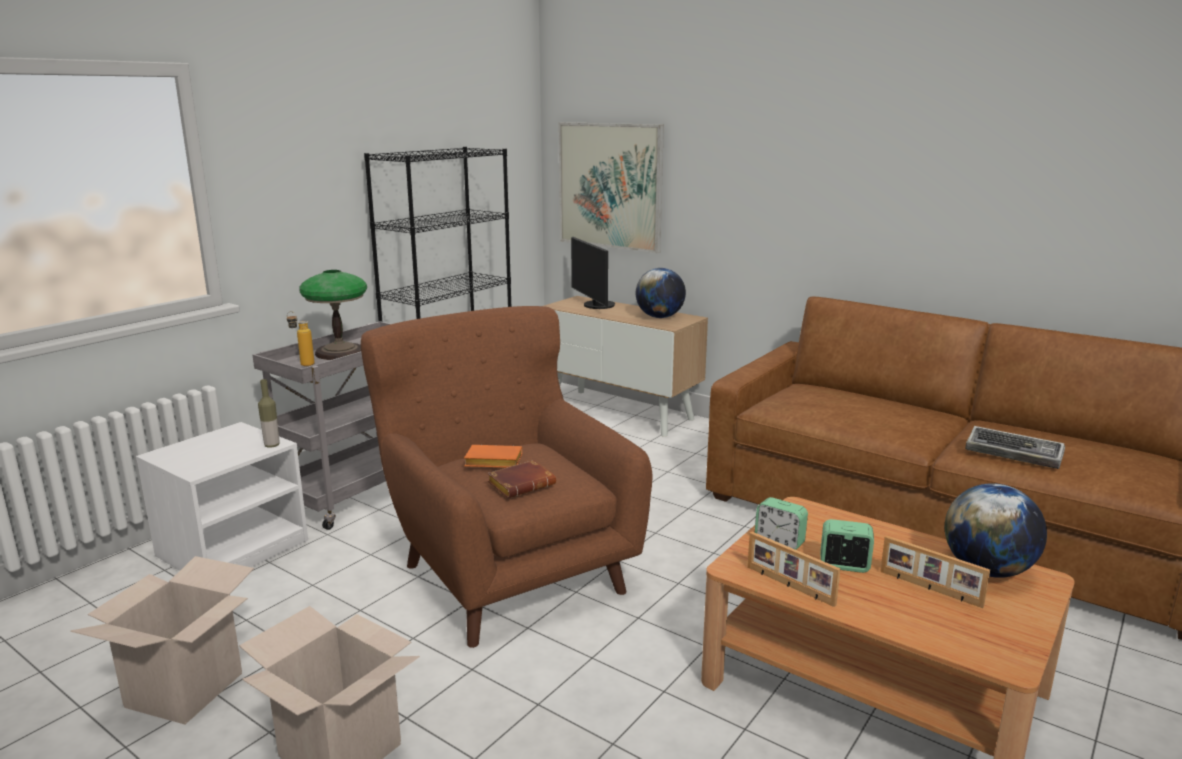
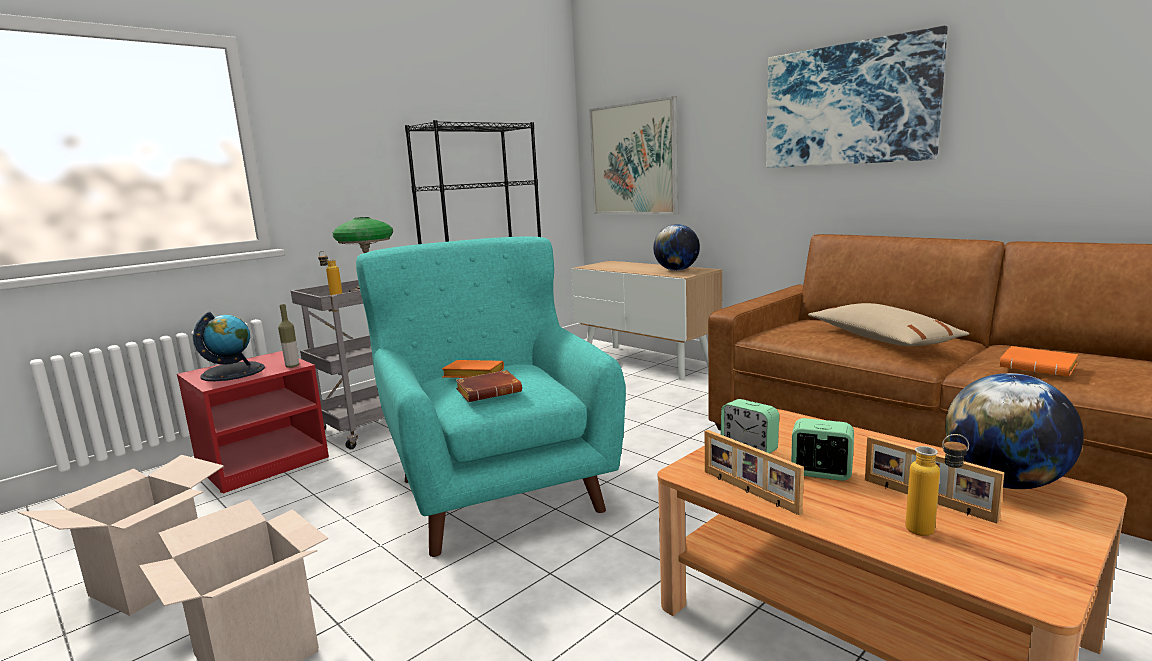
camera: 10 degrees right, 5 degrees down
white nightstand [136,422,308,571] -> red nightstand [177,351,329,494]
brown armchair [361,306,653,648] -> turquoise armchair [356,237,626,557]
monitor [571,237,615,309] -> none
keyboard [965,426,1065,469] -> orange book [1000,346,1078,377]
none -> globe [193,312,265,381]
none -> picture [766,26,948,168]
none -> beige pillow [808,303,970,346]
none -> bottle [906,434,969,536]

